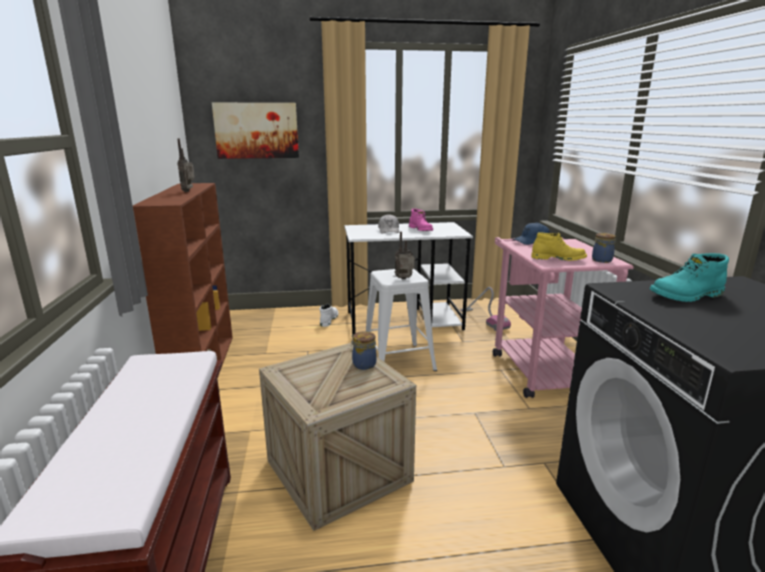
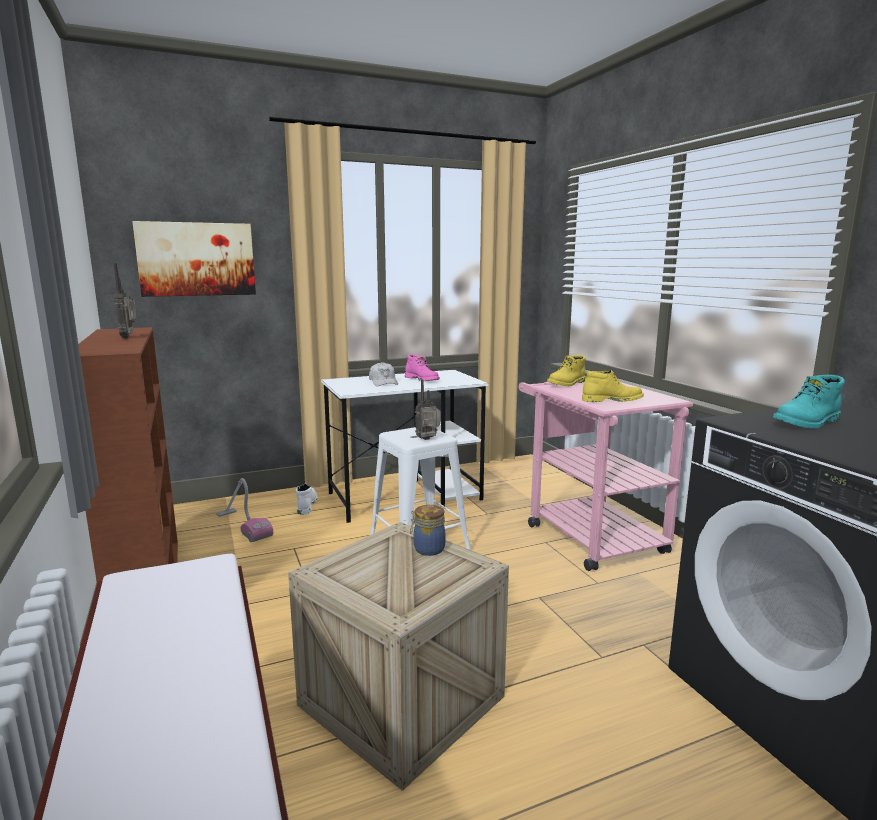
camera: 15 degrees left, 5 degrees down
vacuum cleaner [460,287,511,331] -> vacuum cleaner moved to [216,478,273,542]
blue cap [513,222,550,245] -> yellow boot [547,355,585,386]
jar [592,233,616,263] -> none

